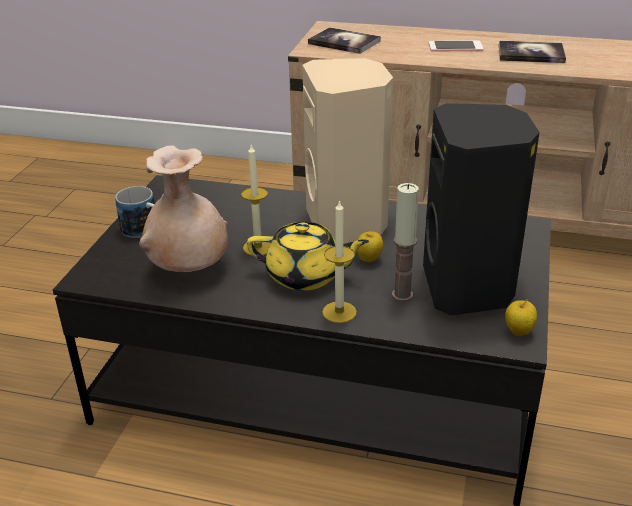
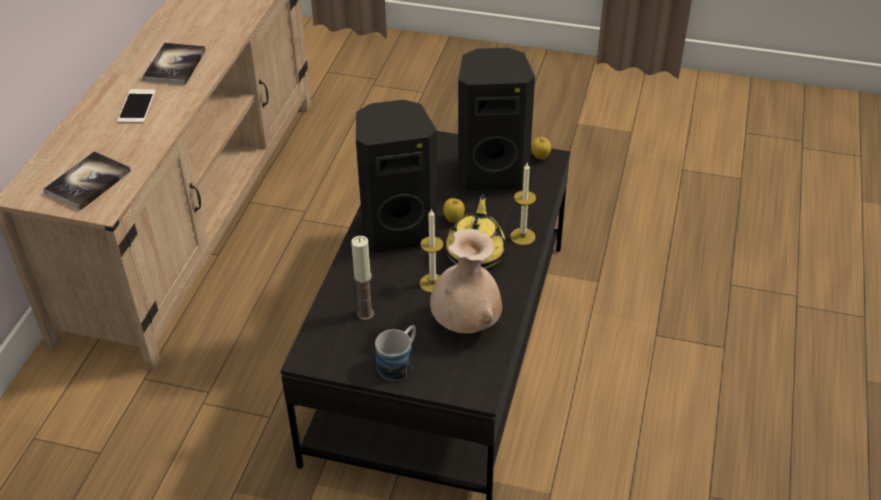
camera: 90 degrees left, 10 degrees up
beige speaker [302,58,393,244] -> black speaker [356,100,438,253]
candle [392,183,419,302] -> candle moved to [351,236,374,320]

